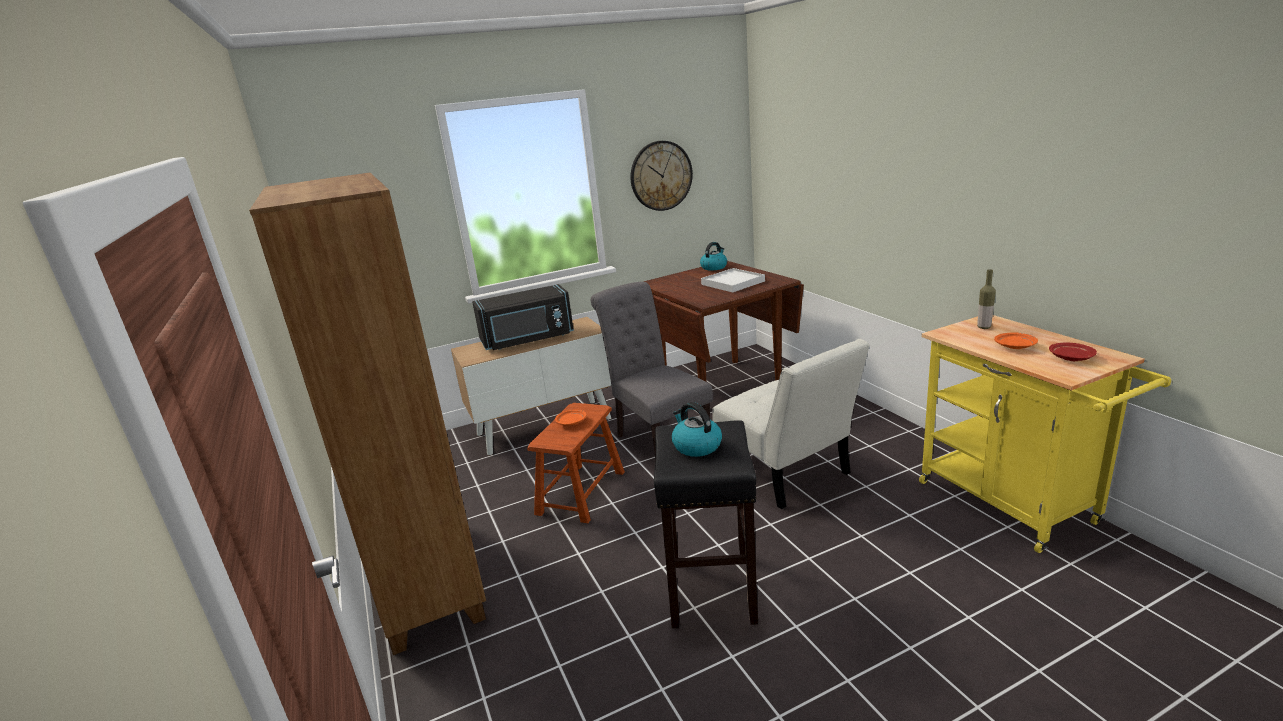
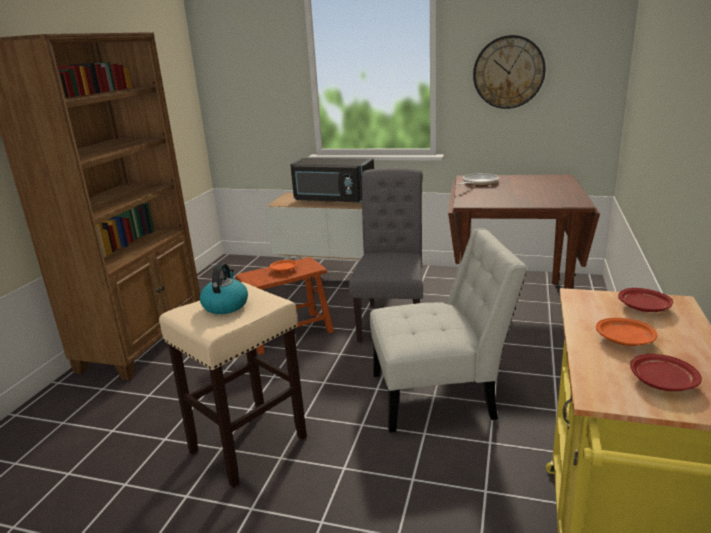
camera: 40 degrees right, 0 degrees up
black stool [654,420,758,628] -> beige stool [159,282,307,488]
kettle [700,242,727,270] -> none
white tray [701,268,765,293] -> none
white chair [712,339,870,509] -> white chair turned 105 degrees counterclockwise [370,228,527,433]
bottle [977,269,996,329] -> red plate [618,288,673,312]
none -> frying pan [458,173,499,186]

